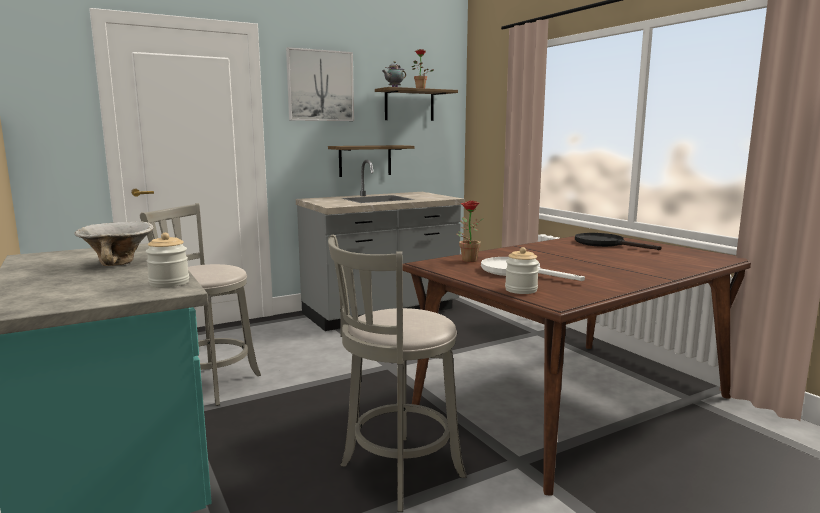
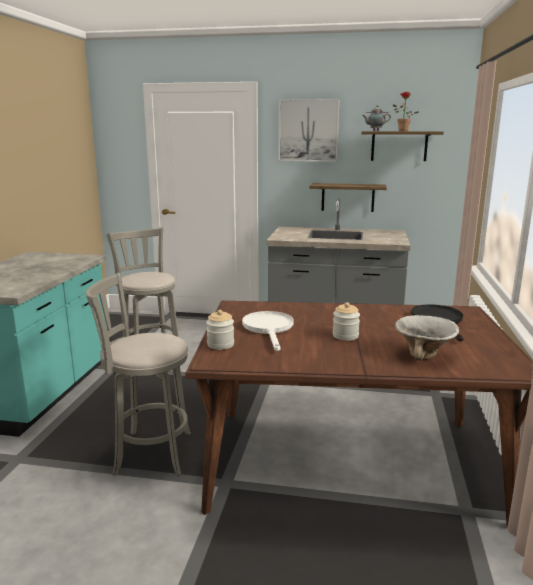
camera: 40 degrees right, 5 degrees up
bowl [74,222,153,266] -> bowl moved to [395,315,459,361]
jar [146,233,189,287] -> jar moved to [333,302,360,341]
potted plant [456,201,484,262] -> none

